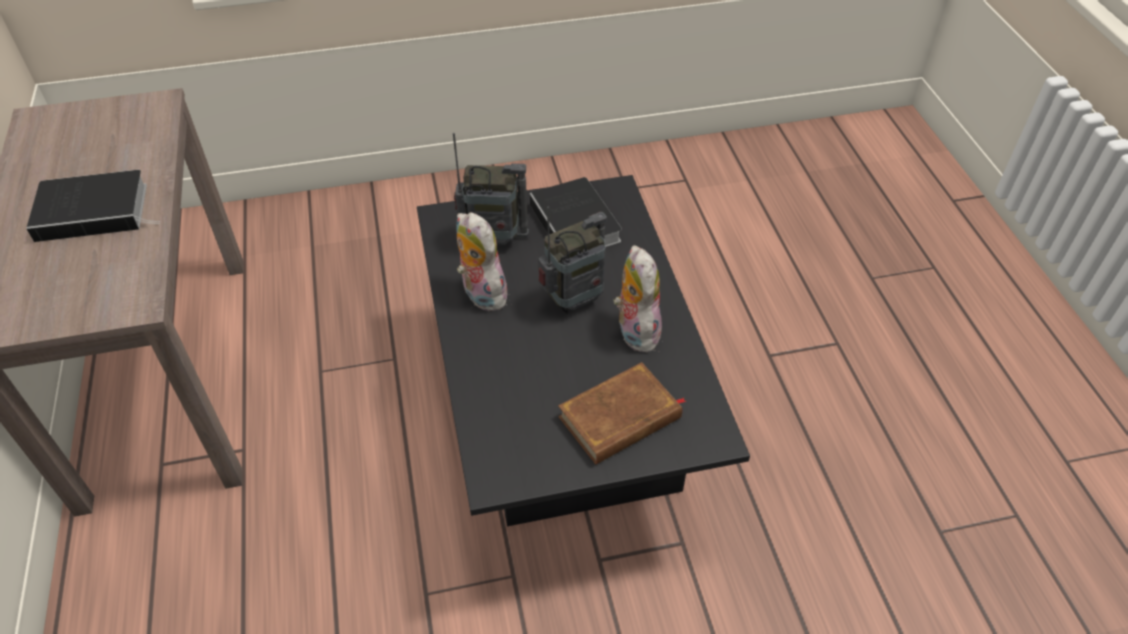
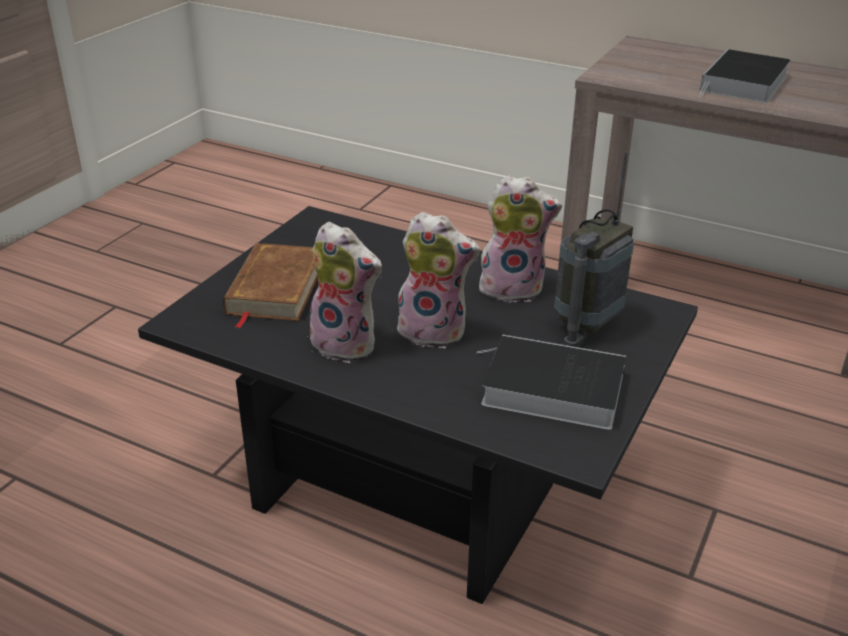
camera: 130 degrees right, 15 degrees down
radio [538,206,607,314] -> plush toy [397,212,480,348]

